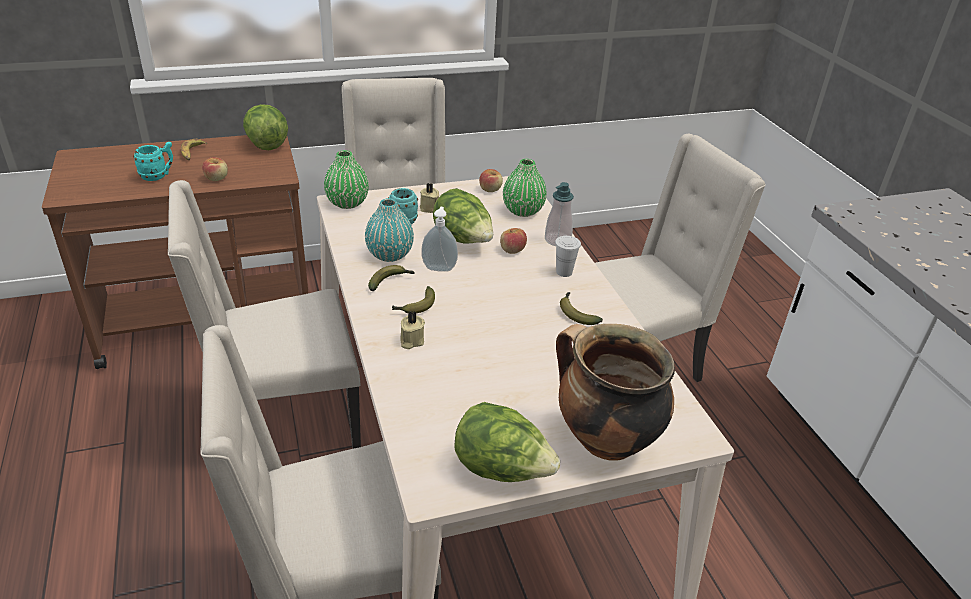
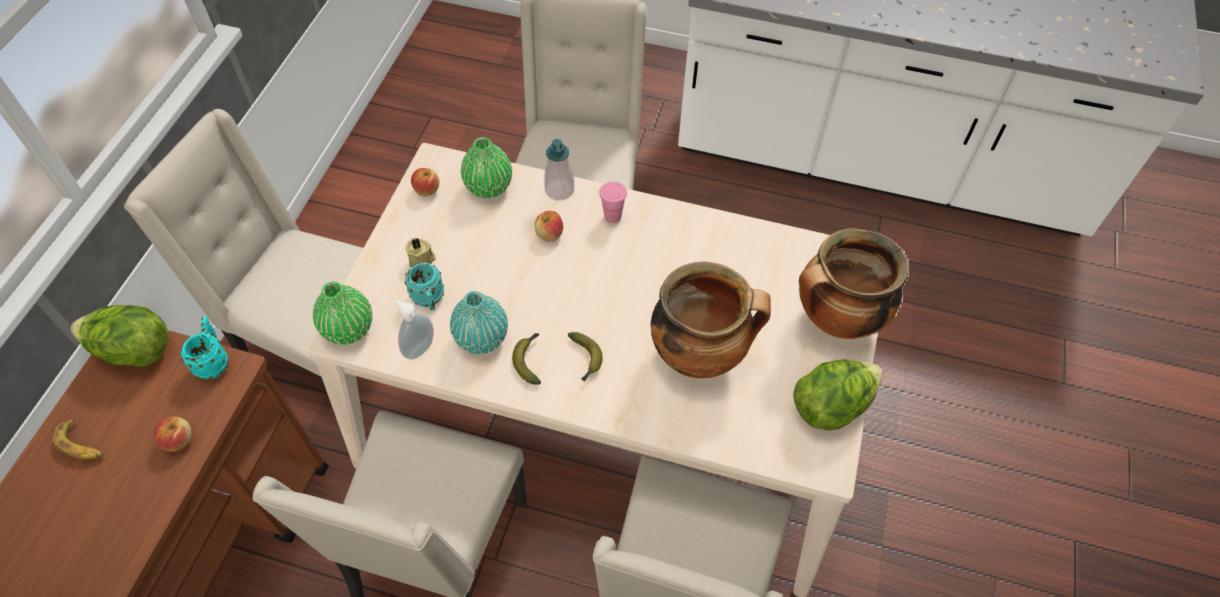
camera: 55 degrees left, 20 degrees up
turquoise mug [133,142,173,181] -> turquoise mug moved to [181,317,228,379]
beige candle [401,311,425,349] -> none
soap dispenser [421,207,458,272] -> soap dispenser moved to [395,300,434,360]
lettuce [433,188,493,243] -> none
white cup [555,236,581,277] -> pink cup [599,182,627,223]
banana [560,292,603,325] -> none
none -> cooking pot [651,262,771,378]

